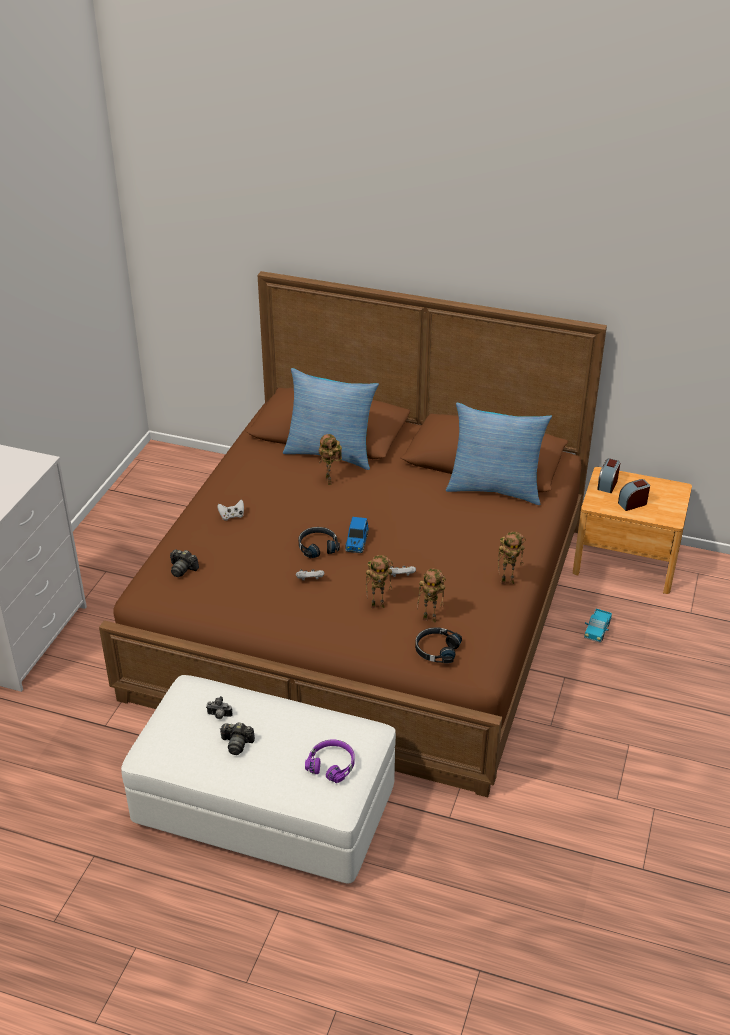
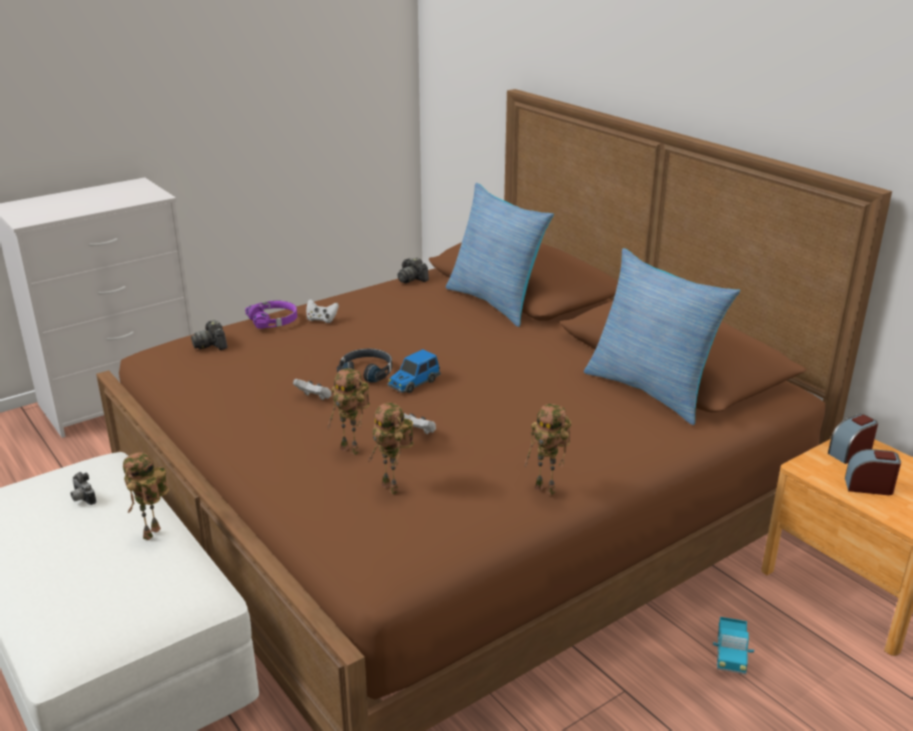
camera: 35 degrees right, 10 degrees down
camera [220,722,255,755] -> camera moved to [397,257,429,283]
purple headphones [305,740,355,783] -> purple headphones moved to [245,301,297,329]
toy robot [318,434,342,485] -> toy robot moved to [123,452,169,540]
black headphones [415,627,462,663] -> none
toy truck [584,609,612,643] -> toy truck turned 45 degrees counterclockwise [713,617,754,675]

